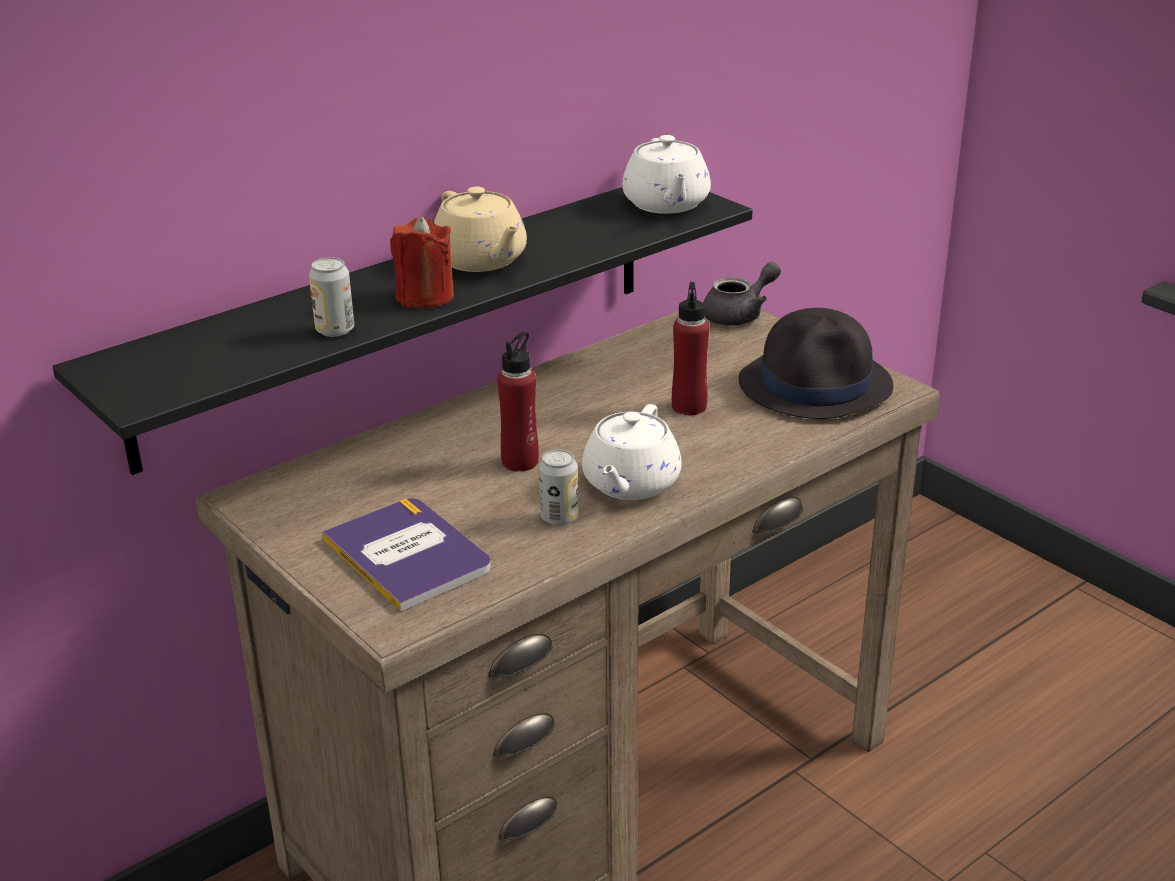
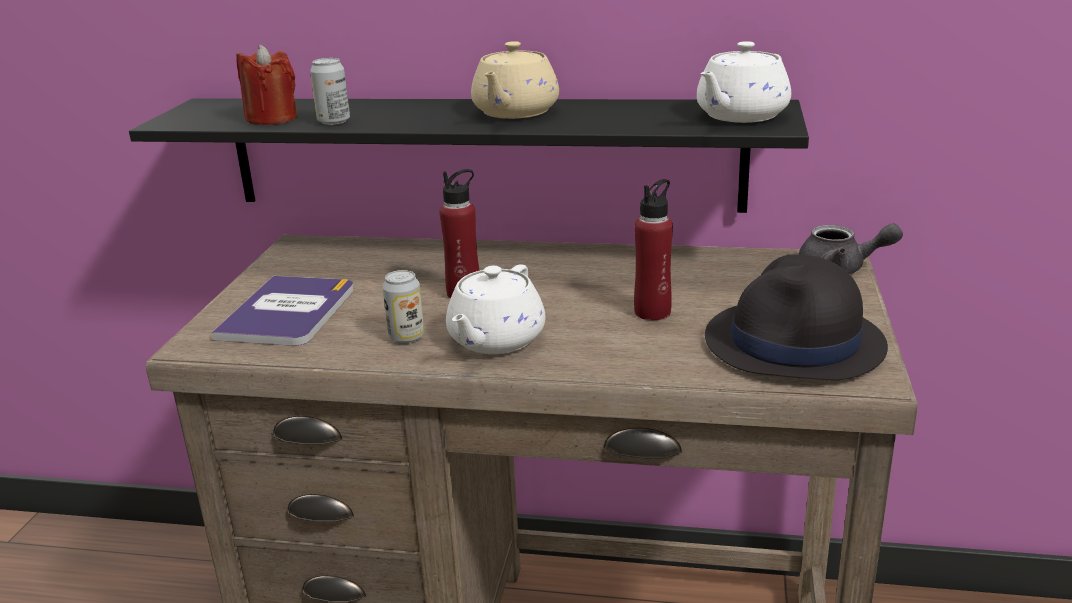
camera: 50 degrees right, 5 degrees down
red candle [390,216,454,308] -> red candle moved to [236,44,297,125]
white teapot [582,404,682,500] -> white teapot turned 45 degrees counterclockwise [446,264,545,354]

